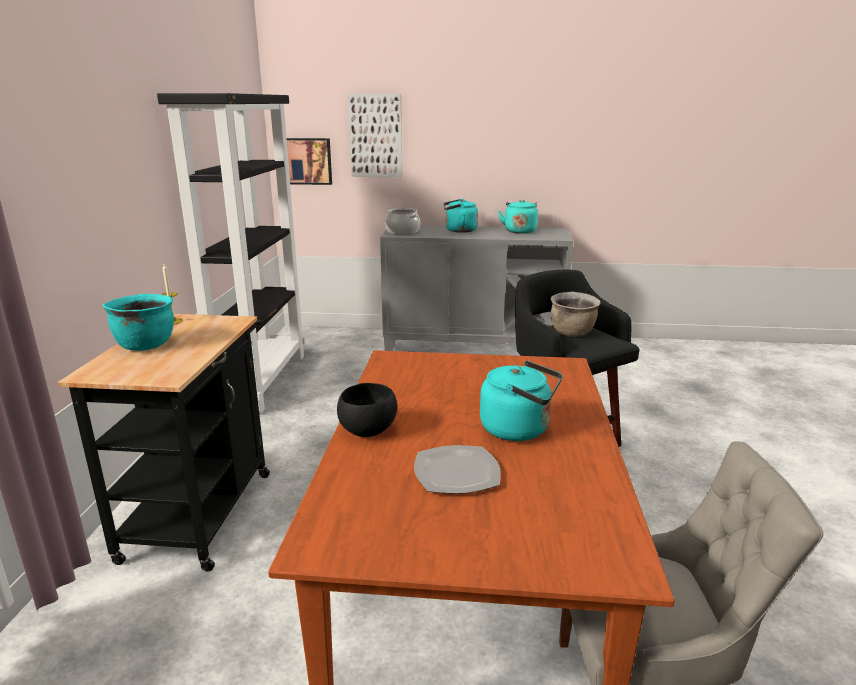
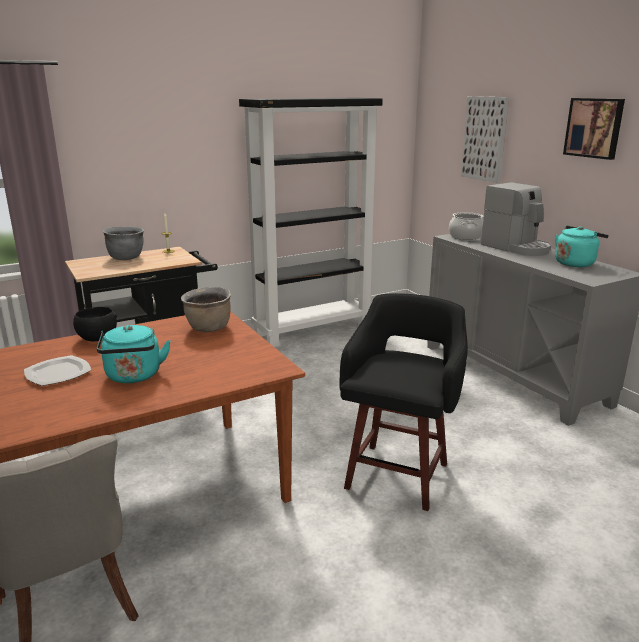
camera: 55 degrees right, 0 degrees up
turquoise cooking pot [103,294,174,351] -> grey cooking pot [103,226,144,260]
picture [286,138,332,185] -> picture moved to [563,98,625,160]
turquoise kettle [444,199,478,233] -> coffee machine [481,182,551,256]
brown cooking pot [551,292,601,337] -> brown cooking pot moved to [181,287,231,332]

